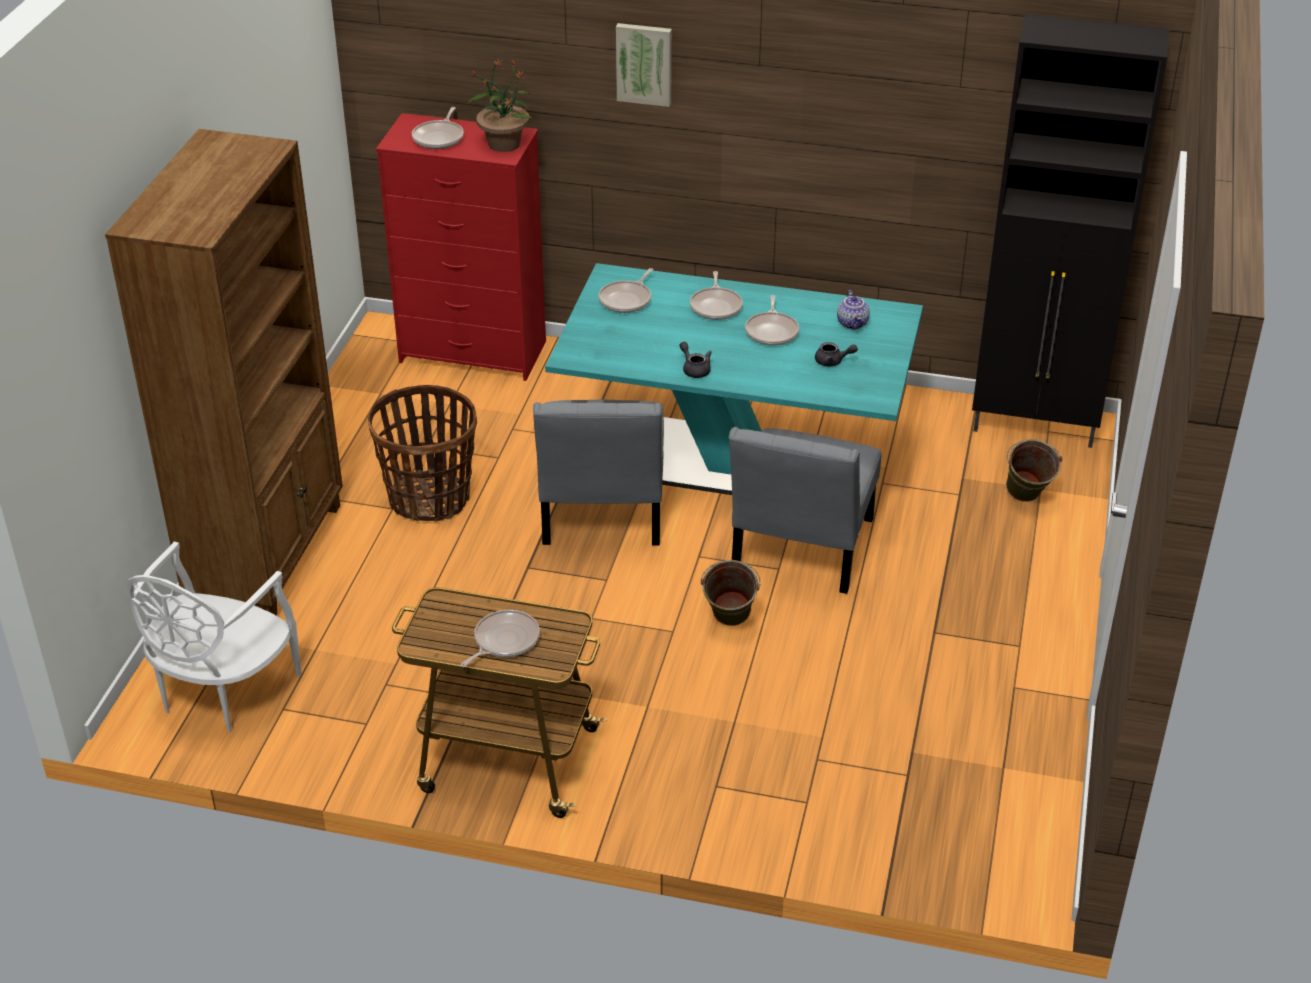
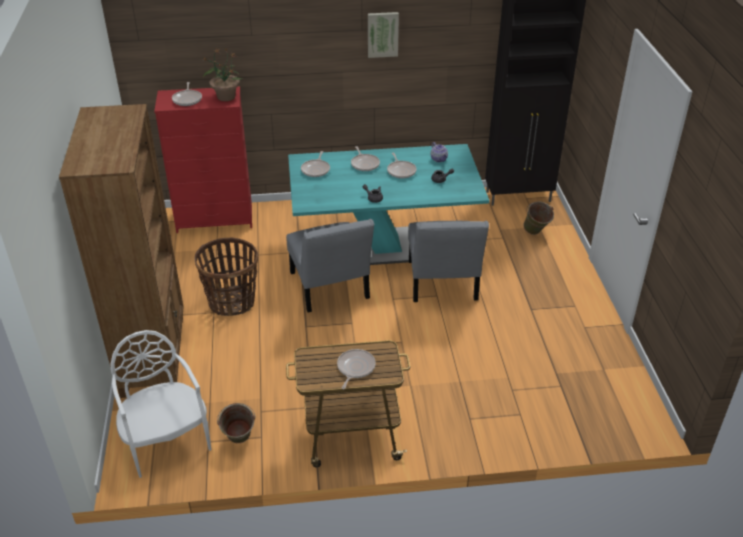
camera: 20 degrees left, 0 degrees up
white chair [127,541,302,733] -> white chair turned 150 degrees clockwise [110,330,211,478]
picture [616,23,672,107] -> picture moved to [368,12,399,58]
green bucket [701,560,760,626] -> green bucket moved to [217,403,255,443]

